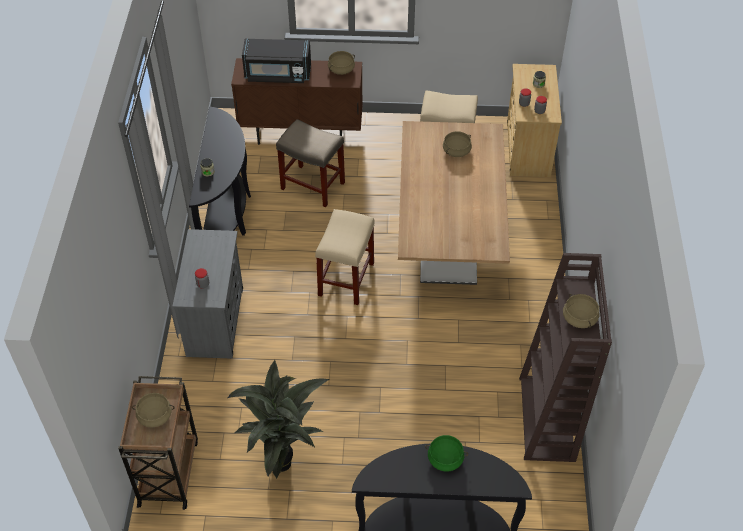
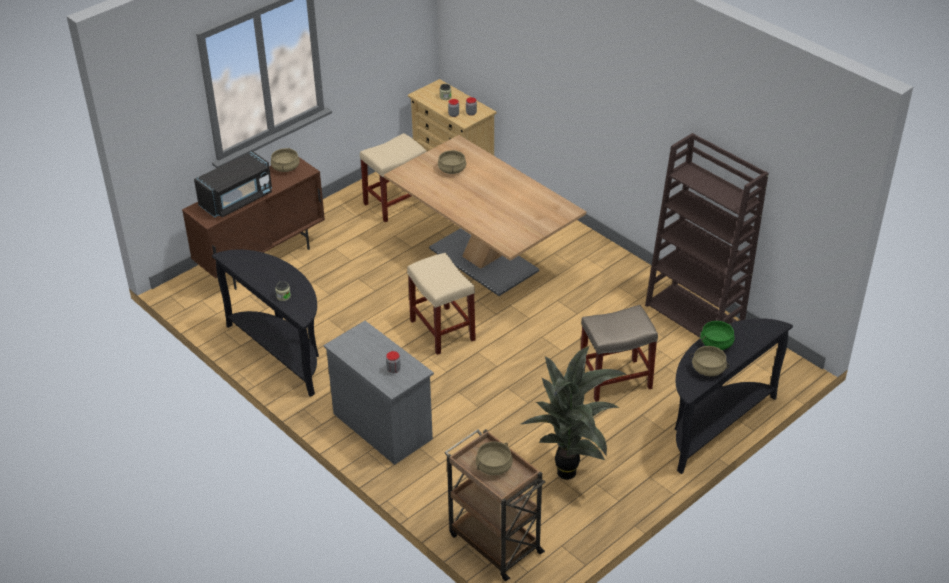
camera: 45 degrees left, 10 degrees down
beige stool [276,119,345,207] -> beige stool moved to [581,305,658,402]
beige cooking pot [563,294,600,328] -> beige cooking pot moved to [689,346,729,376]

